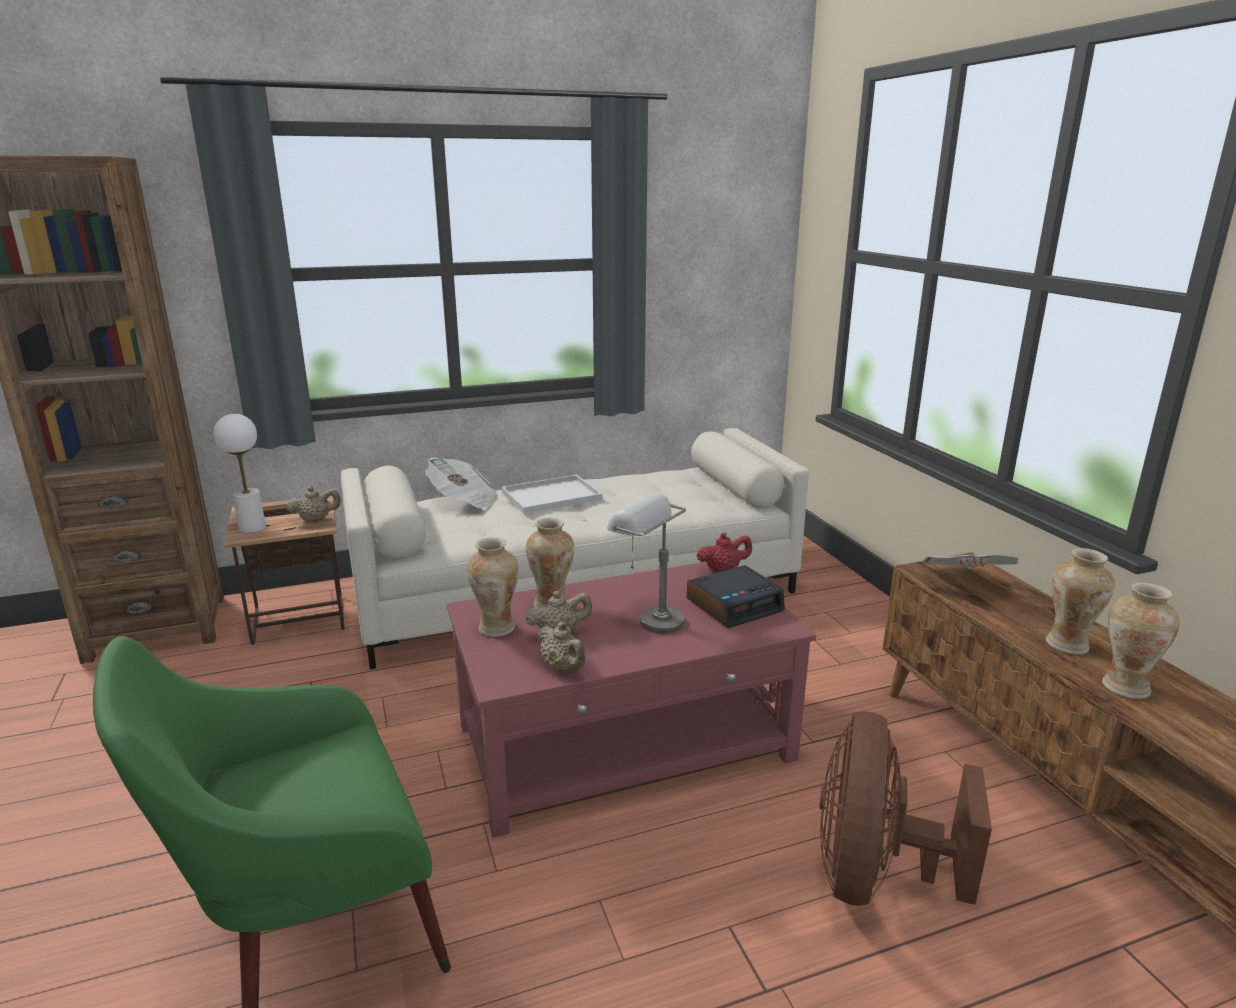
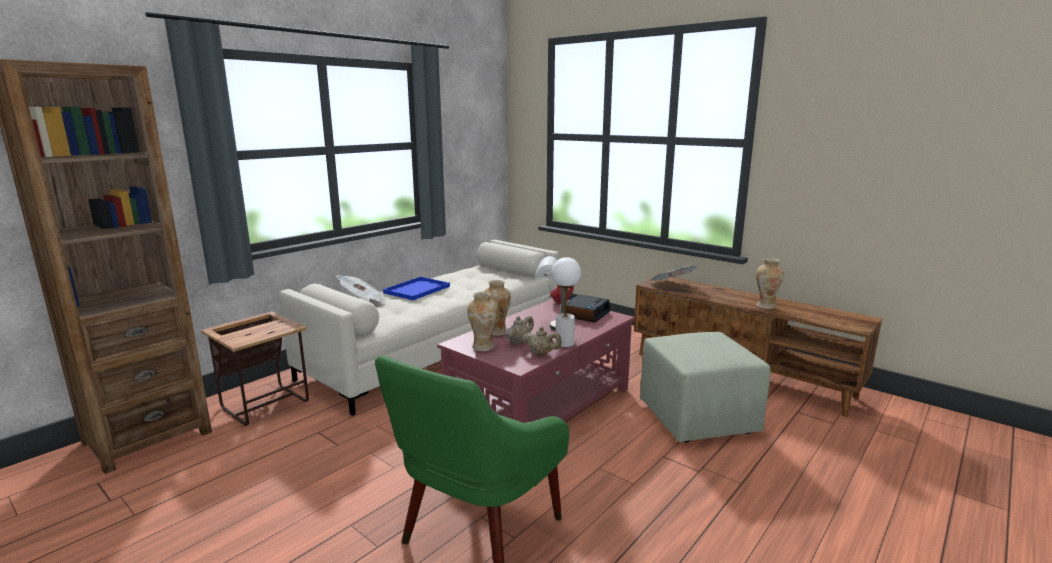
camera: 30 degrees left, 5 degrees down
white table lamp [214,414,266,533] -> white table lamp moved to [552,257,581,347]
beige teapot [286,486,341,522] -> none
white tray [502,475,602,514] -> blue tray [383,277,450,300]
brown fan [819,711,992,906] -> green ottoman [640,332,771,443]
vase [1046,548,1115,654] -> none

